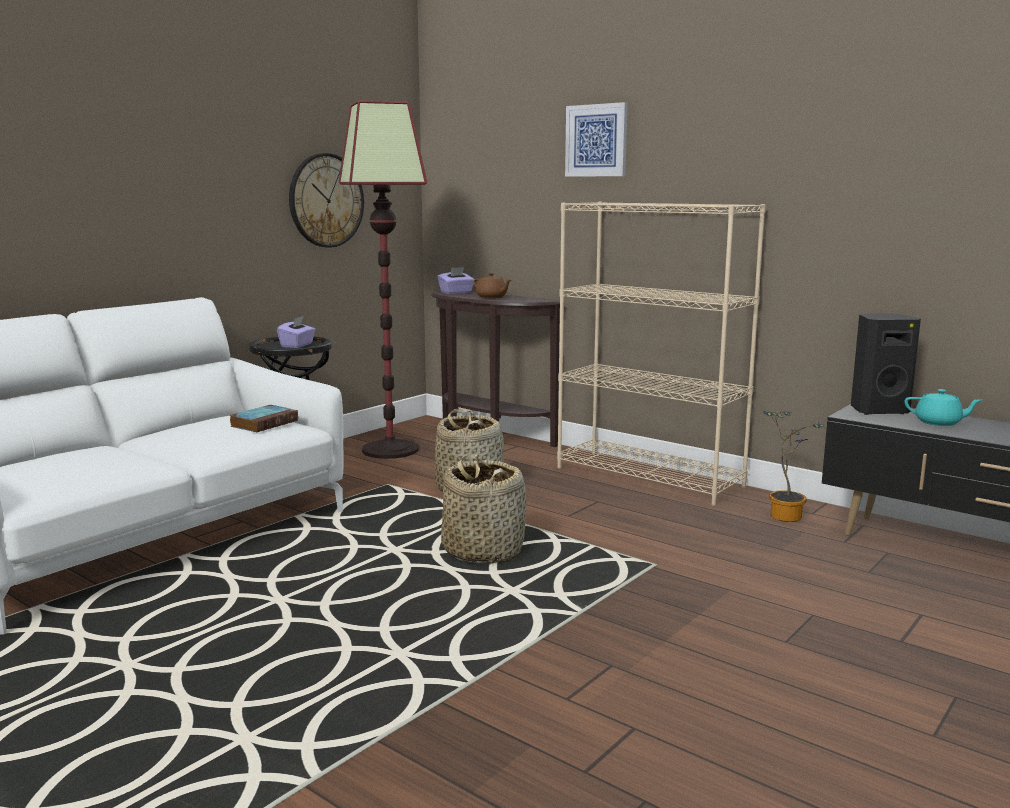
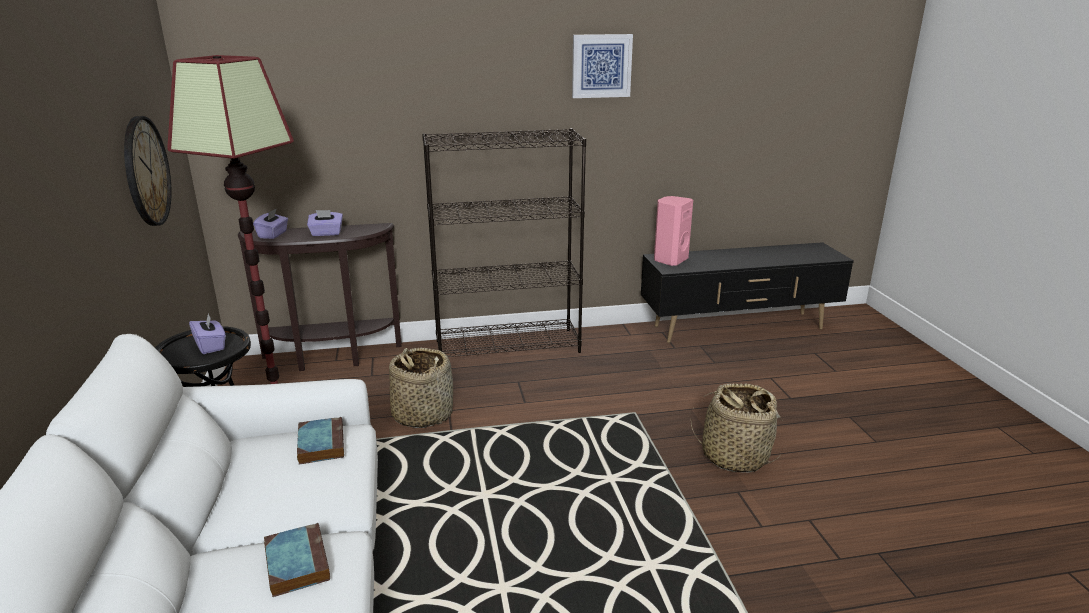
camera: 50 degrees left, 10 degrees up
basket [441,454,526,564] -> basket moved to [691,383,782,473]
brown teapot [474,273,511,298] -> purple tissue box [307,210,343,236]
beige bookcase [557,202,766,506] -> black bookcase [422,128,586,357]
picture [565,102,628,177] -> picture moved to [572,34,633,98]
potted plant [763,410,825,522] -> none
black speaker [851,313,921,415] -> pink speaker [654,196,693,266]
turquoise teapot [904,389,982,426] -> none
none -> book [264,523,330,597]

